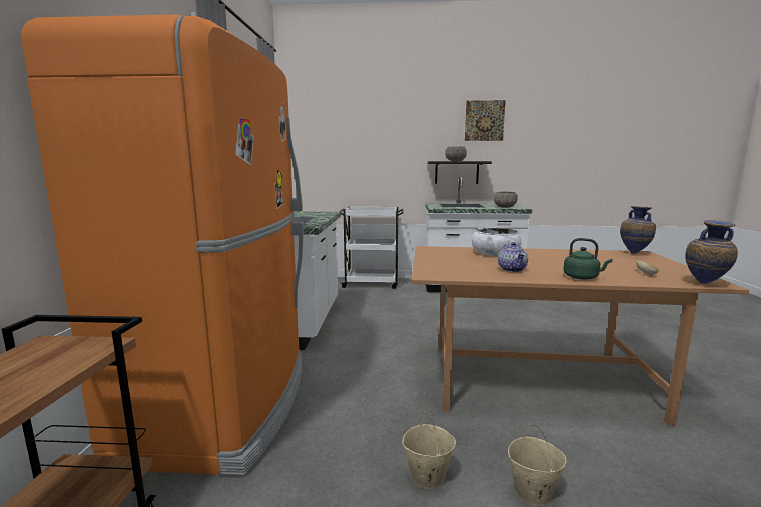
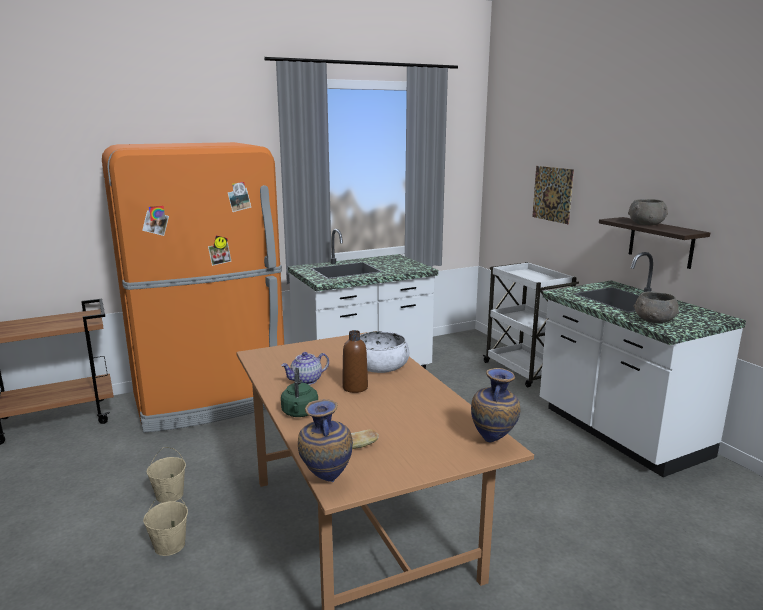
camera: 60 degrees right, 5 degrees up
picture [465,100,506,141] -> picture moved to [532,166,574,224]
none -> brown bottle [342,330,368,393]

